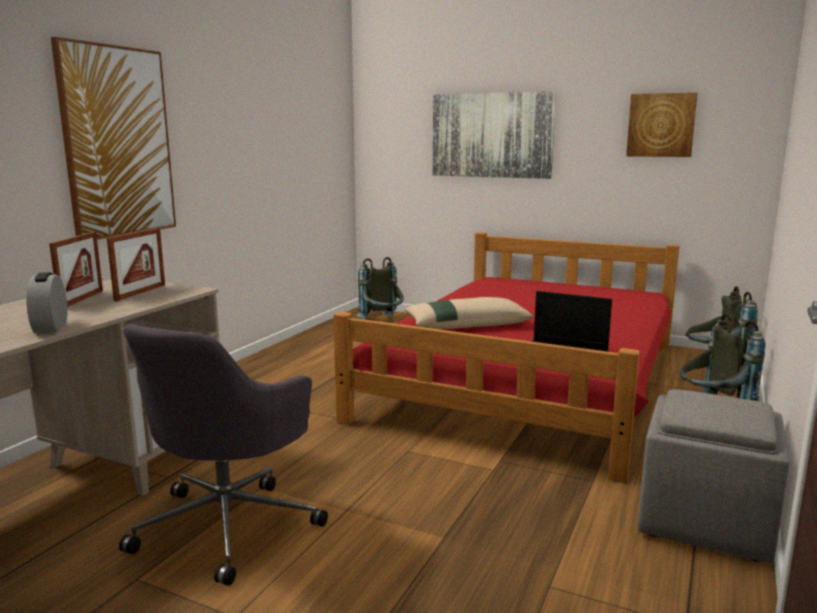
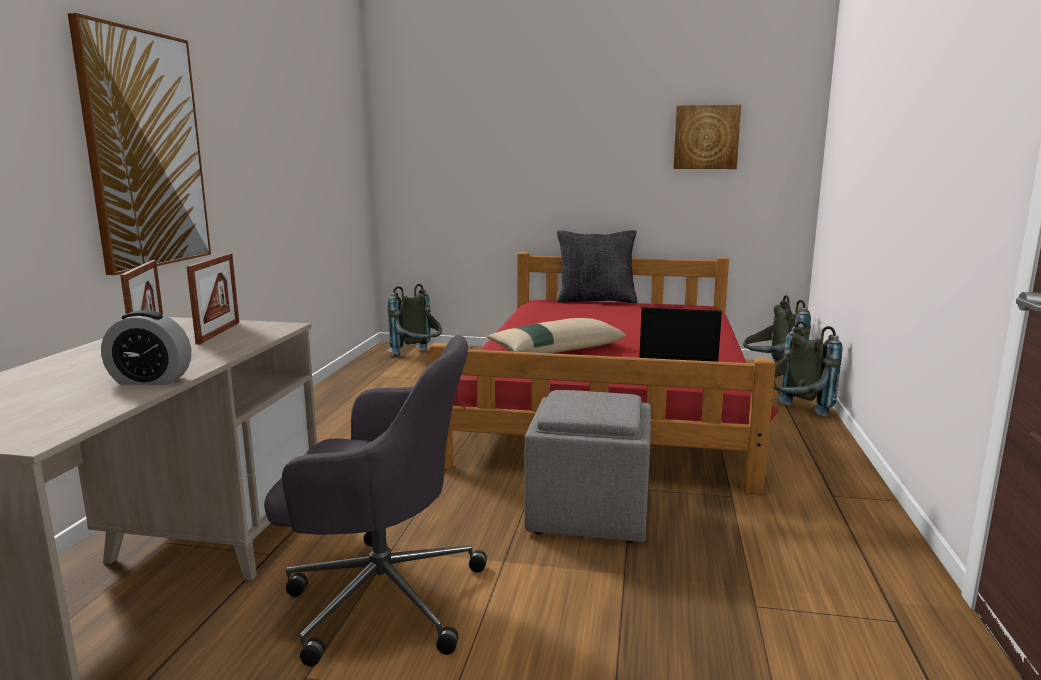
camera: 15 degrees left, 0 degrees up
alarm clock [26,272,67,334] -> alarm clock turned 60 degrees counterclockwise [101,310,191,385]
grey office chair [119,324,328,586] -> grey office chair turned 90 degrees counterclockwise [264,335,487,666]
picture [433,91,556,179] -> none
grey ottoman [637,389,790,563] -> grey ottoman moved to [525,390,651,543]
none -> black pillow [557,230,638,303]

